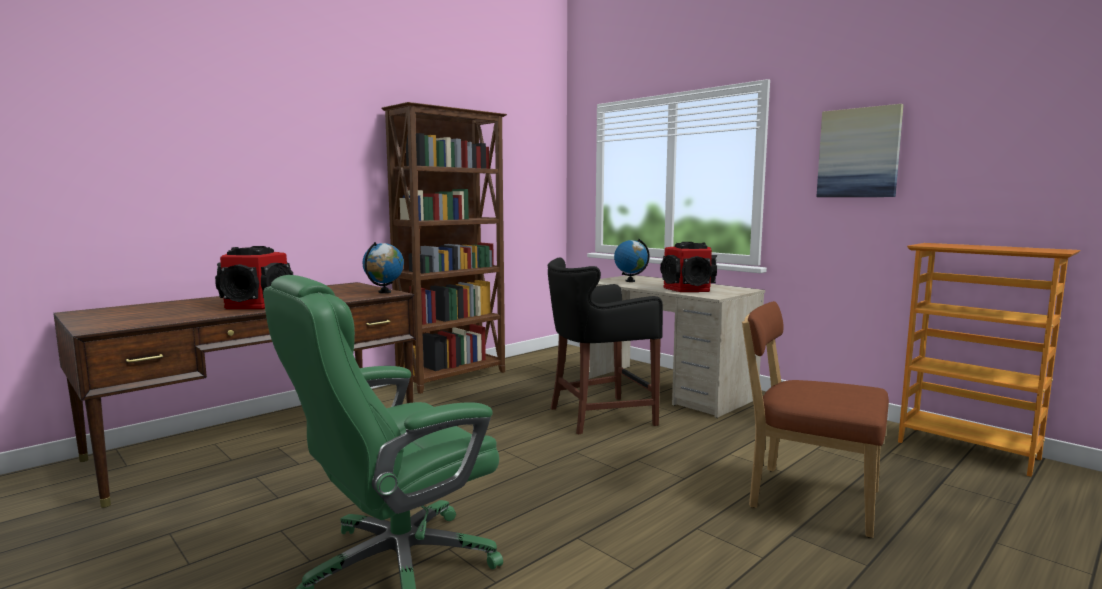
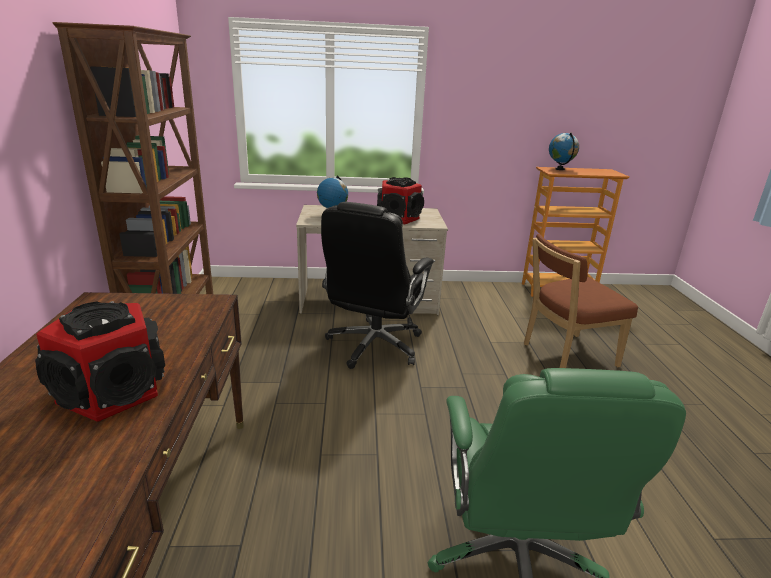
camera: 50 degrees left, 15 degrees up
globe [362,242,404,293] -> globe moved to [549,133,579,170]
black stool [548,257,663,435] -> black office chair [321,202,434,369]
picture [817,104,904,197] -> none

